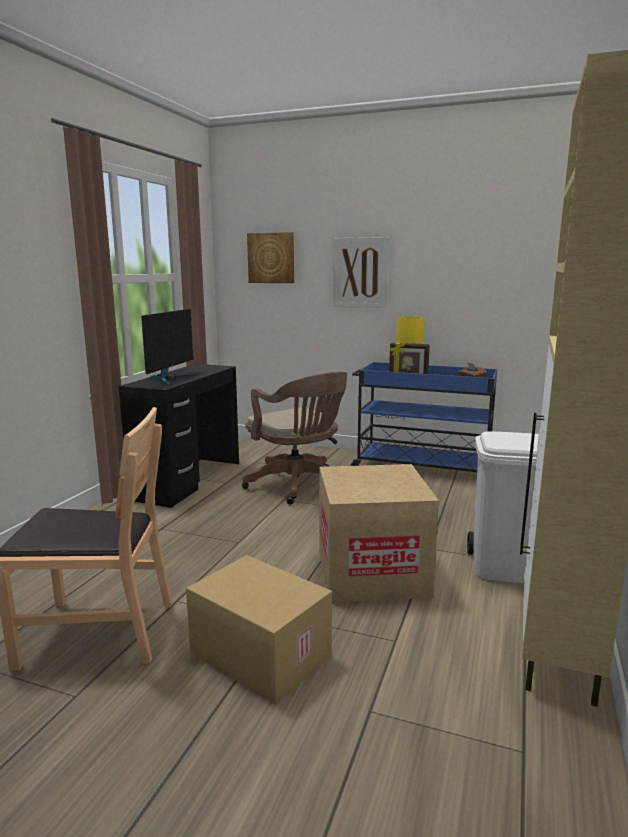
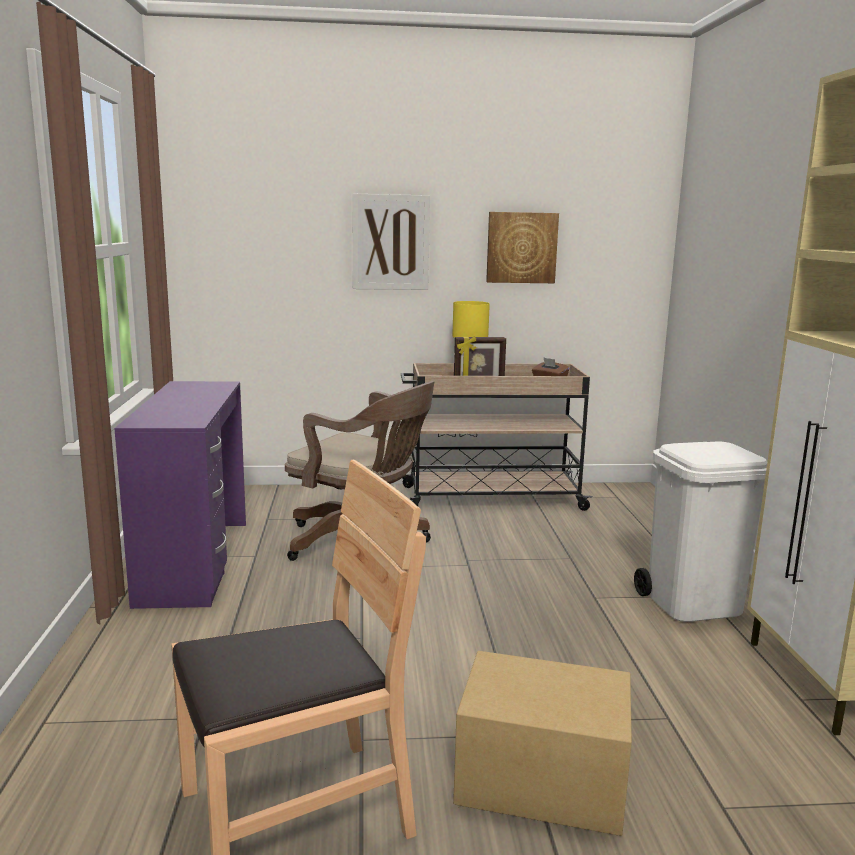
camera: 25 degrees left, 0 degrees up
black desk [119,364,239,508] -> purple desk [114,381,246,609]
monitor [141,309,197,385] -> none
picture [247,232,294,283] -> picture moved to [486,212,559,283]
cardboard box [319,464,439,603] -> none
blue cart [350,362,497,472] -> beige cart [401,363,593,511]

